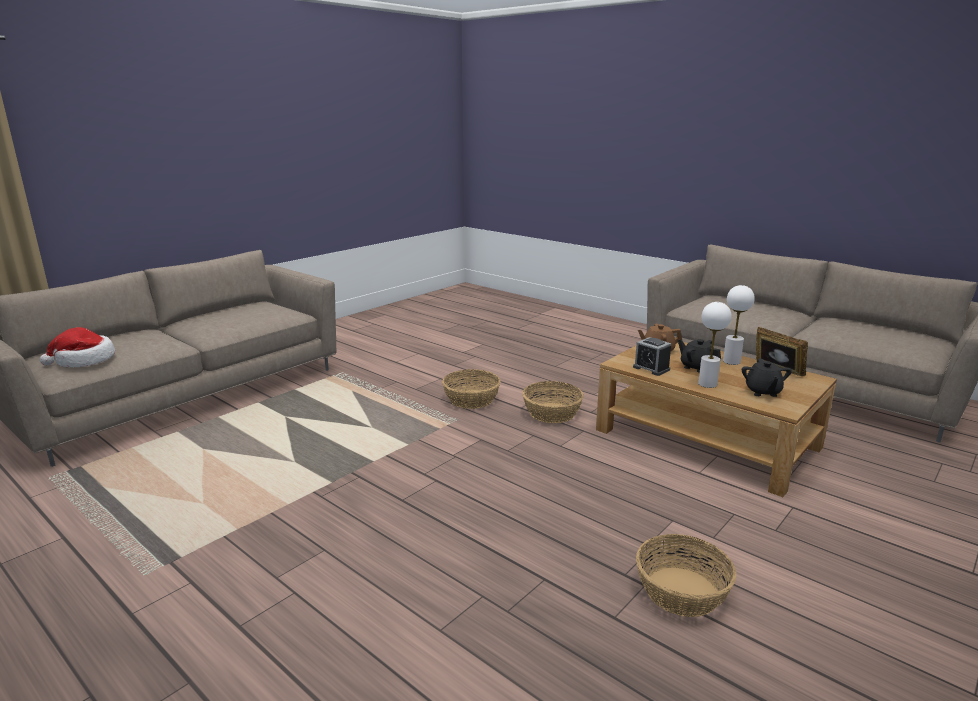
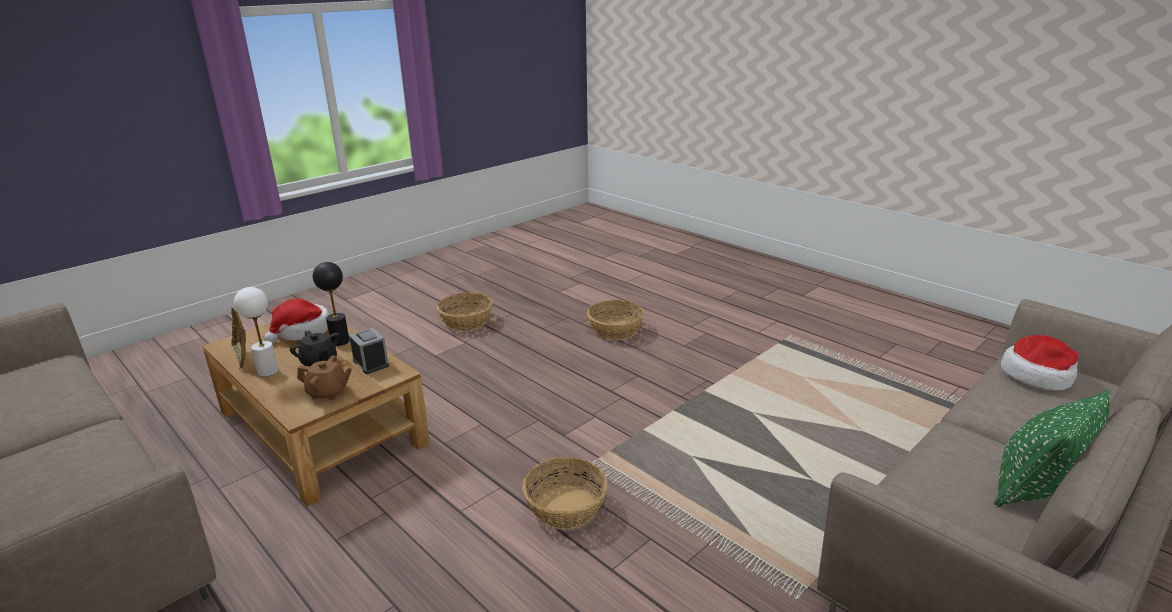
camera: 175 degrees left, 5 degrees up
basket [522,381,584,423] -> basket moved to [587,300,644,340]
white table lamp [698,302,732,388] -> black table lamp [313,262,350,346]
black teapot [742,359,792,397] -> hat [263,298,330,344]
none -> green pillow [994,390,1110,507]

